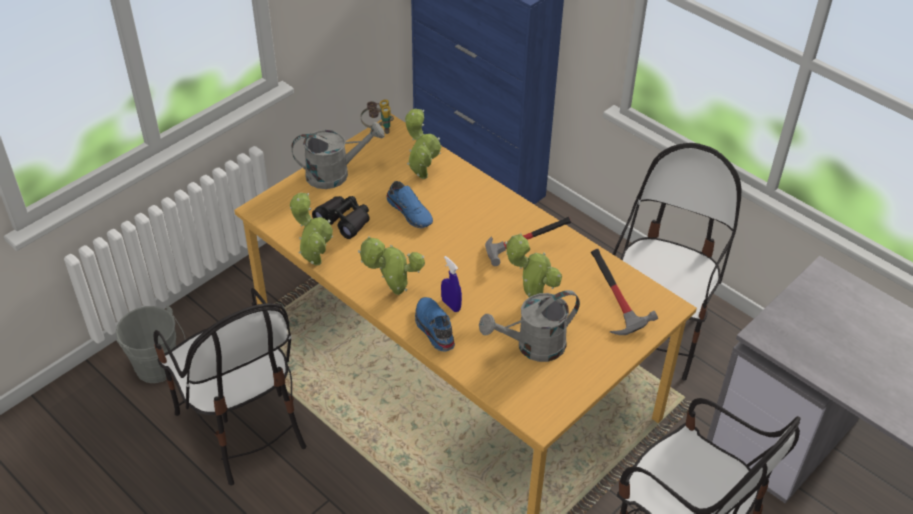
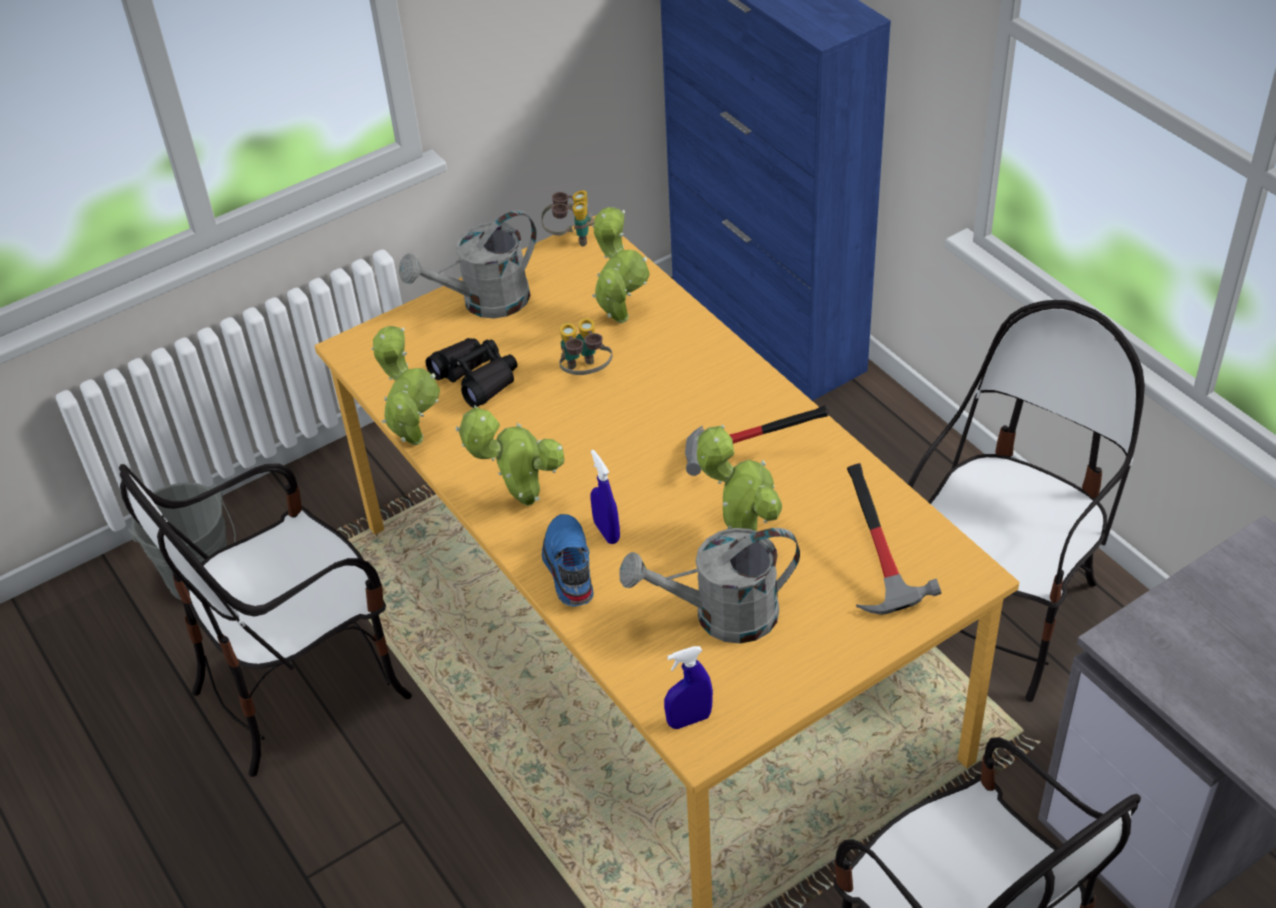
camera: 15 degrees right, 0 degrees up
chair [154,288,306,486] -> chair turned 75 degrees clockwise [119,463,412,777]
grey watering can [291,122,385,189] -> grey watering can turned 150 degrees clockwise [399,210,537,318]
blue shoe [386,181,433,228] -> binoculars [559,318,612,375]
none -> blue spray bottle [664,646,713,729]

